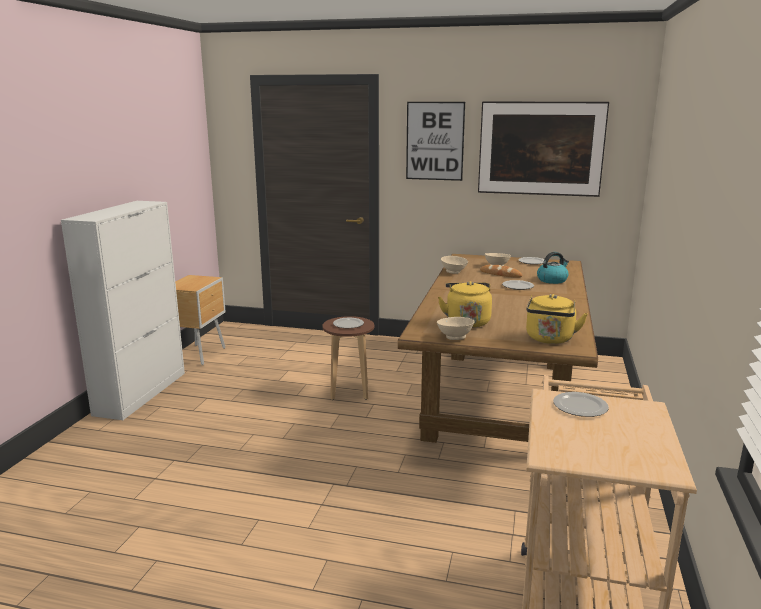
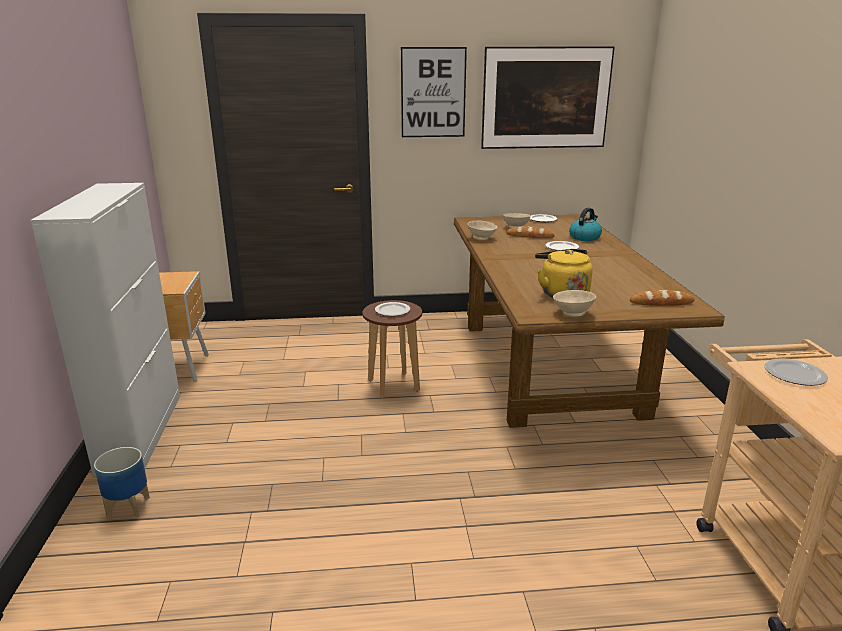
camera: 20 degrees left, 5 degrees up
yellow kettle [526,294,588,344] -> bread [630,290,694,306]
none -> planter [94,447,150,518]

